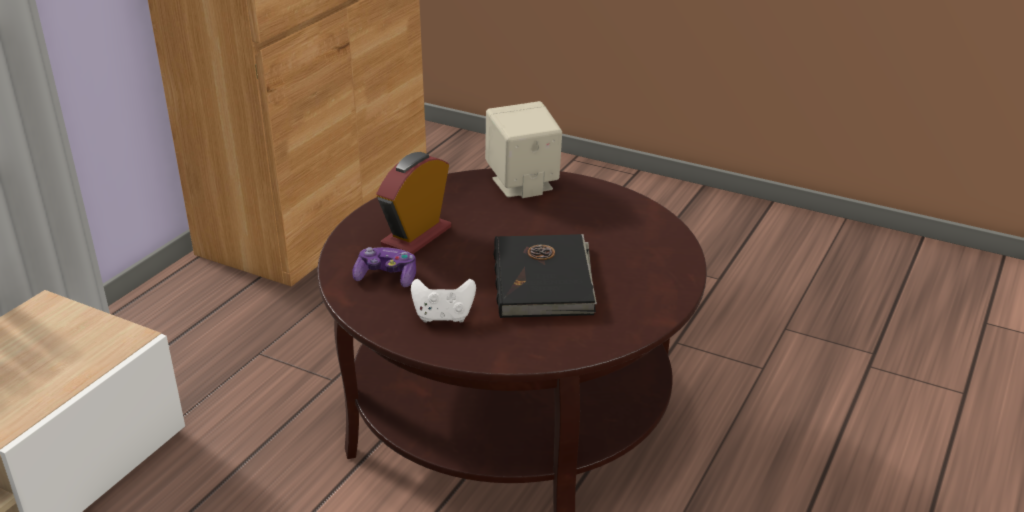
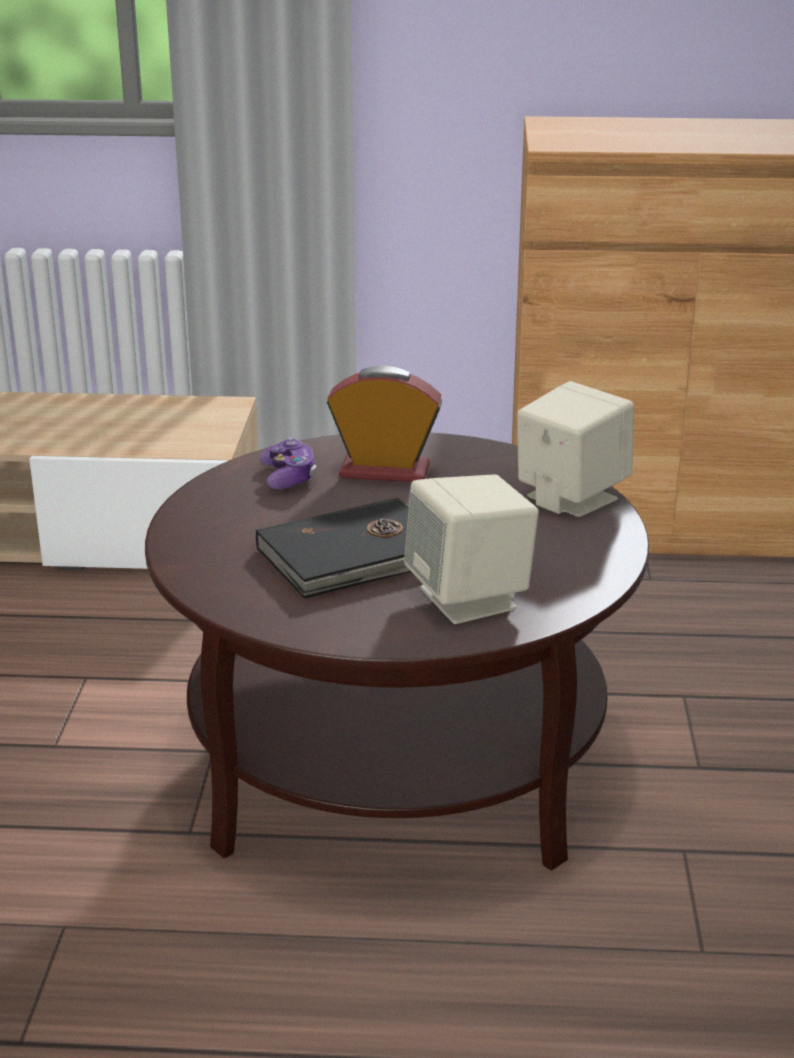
camera: 65 degrees right, 5 degrees down
white game controller [411,279,476,323] -> none
none -> beige speaker [404,475,539,624]

